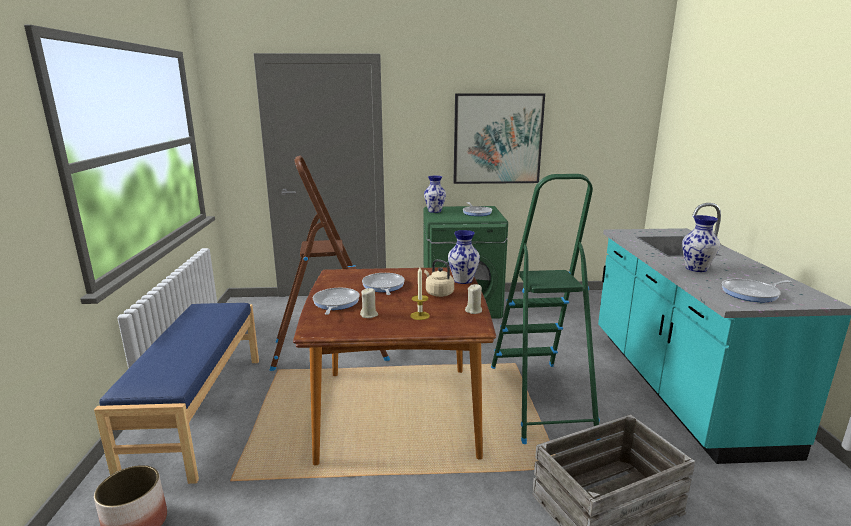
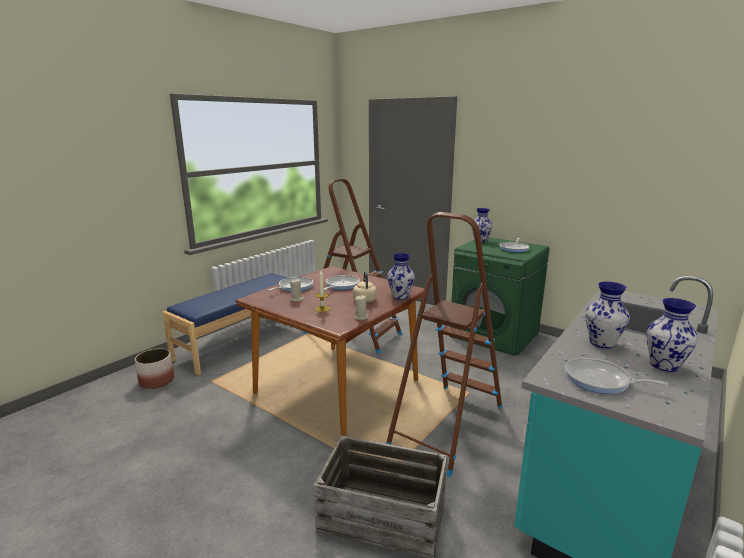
camera: 40 degrees right, 0 degrees up
picture [453,94,545,184] -> none
green step ladder [491,174,600,444] -> brown step ladder [386,212,502,477]
none -> vase [646,298,698,372]

